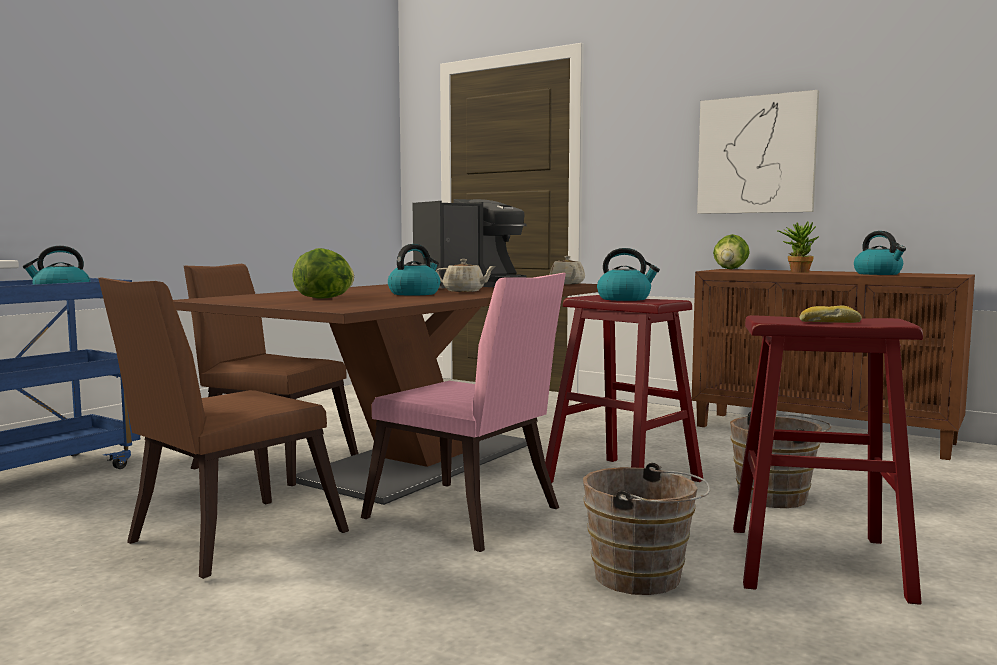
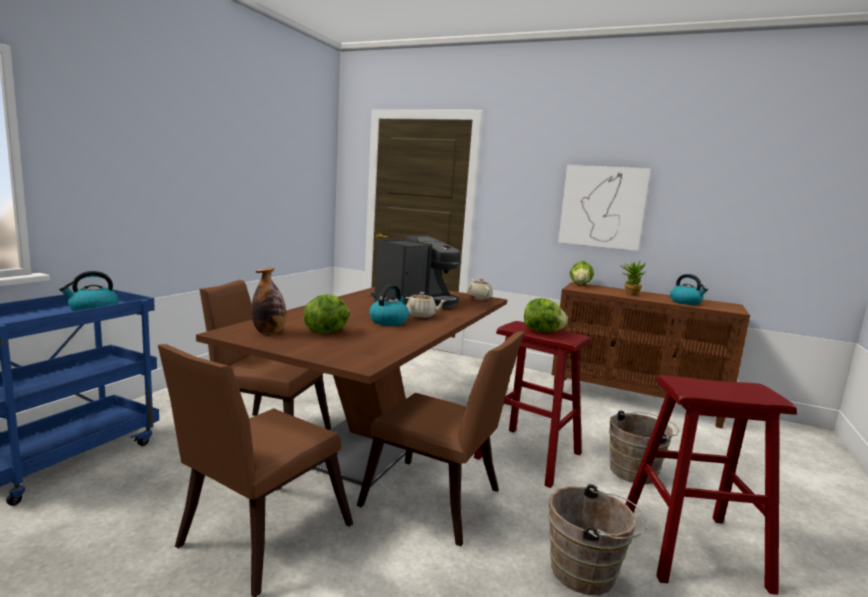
camera: 10 degrees left, 5 degrees up
pink chair [361,273,566,552] -> brown chair [357,331,524,546]
kettle [597,248,660,301] -> lettuce [524,298,568,332]
bread [800,306,862,323] -> none
none -> bottle [252,267,286,334]

